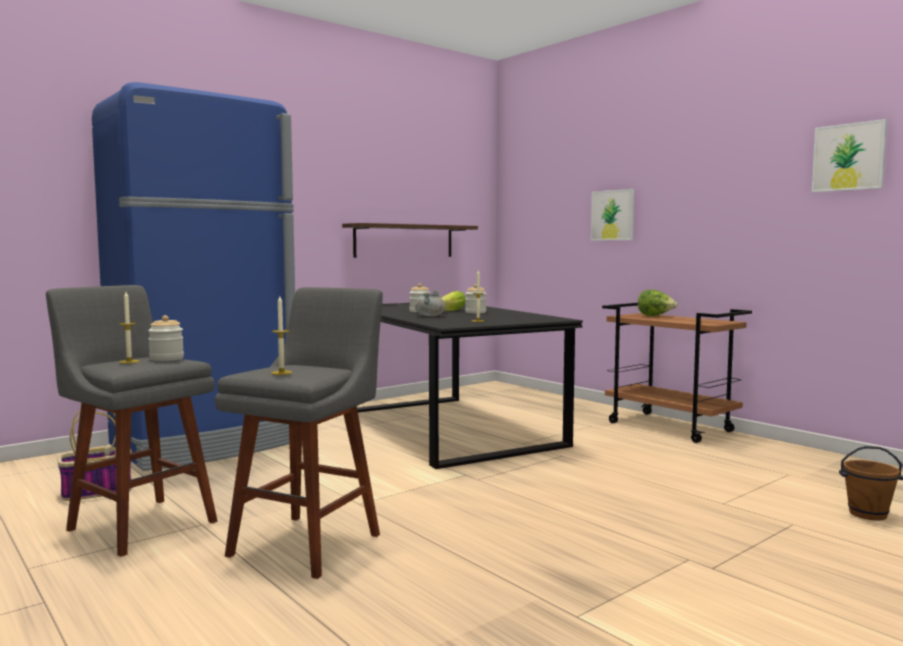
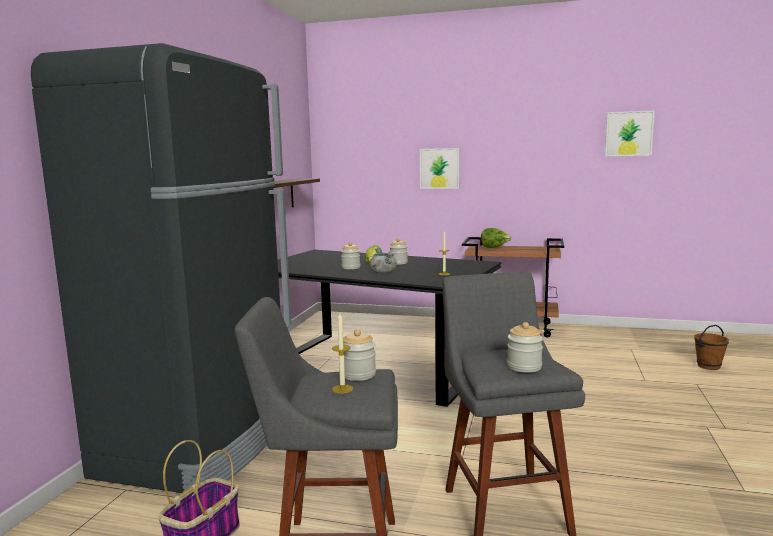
camera: 35 degrees left, 5 degrees up
blue fridge [92,82,295,471] -> black fridge [31,43,291,493]
candle [271,296,292,375] -> jar [507,322,543,373]

